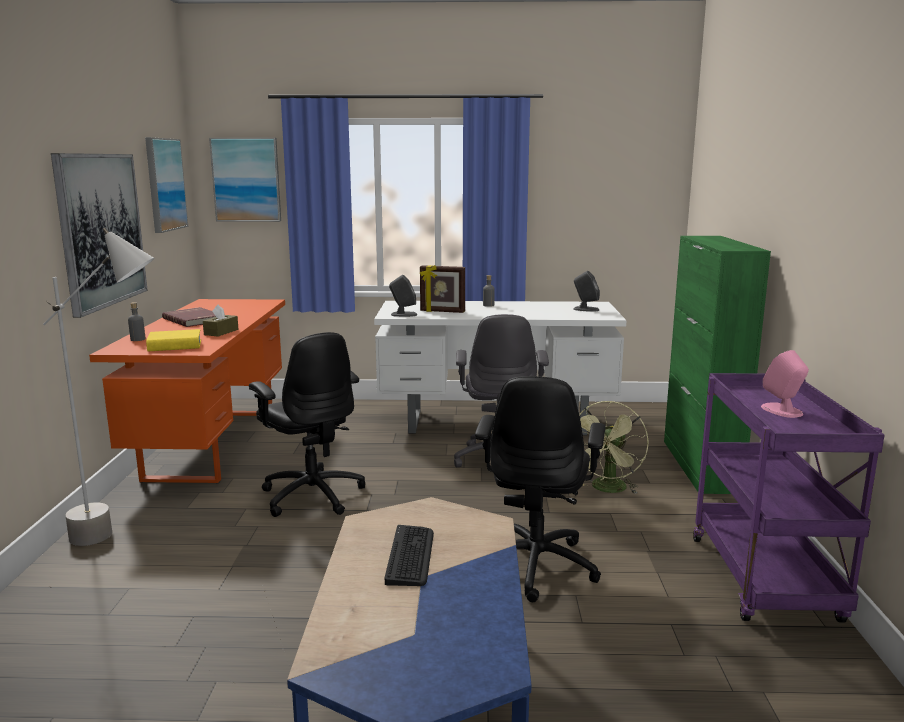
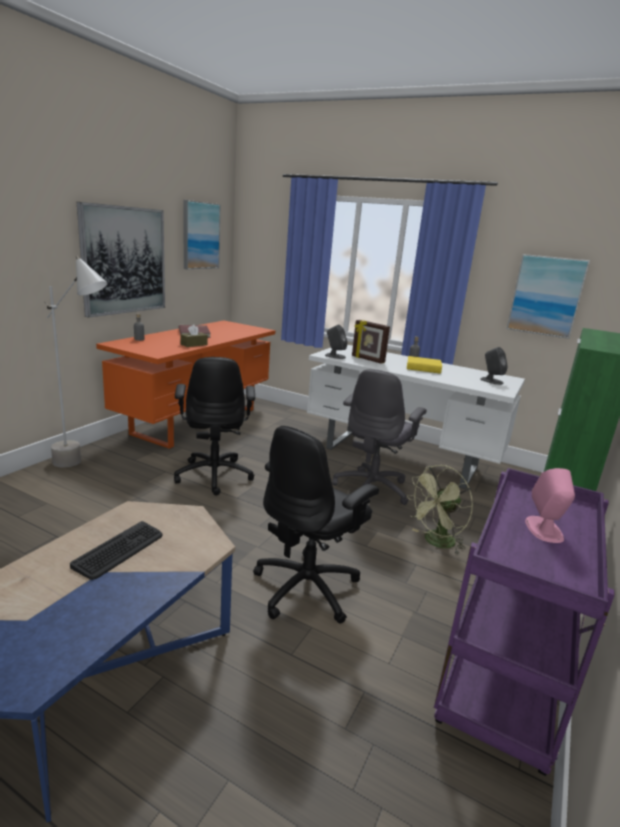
camera: 25 degrees right, 5 degrees up
yellow book [146,329,201,352] -> yellow book moved to [407,356,442,374]
picture [209,138,281,222] -> picture moved to [506,254,590,339]

